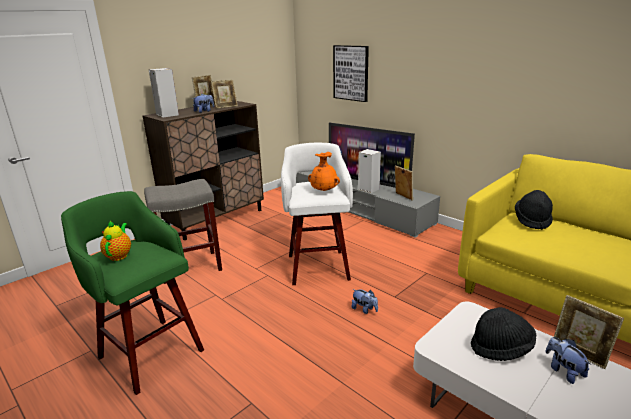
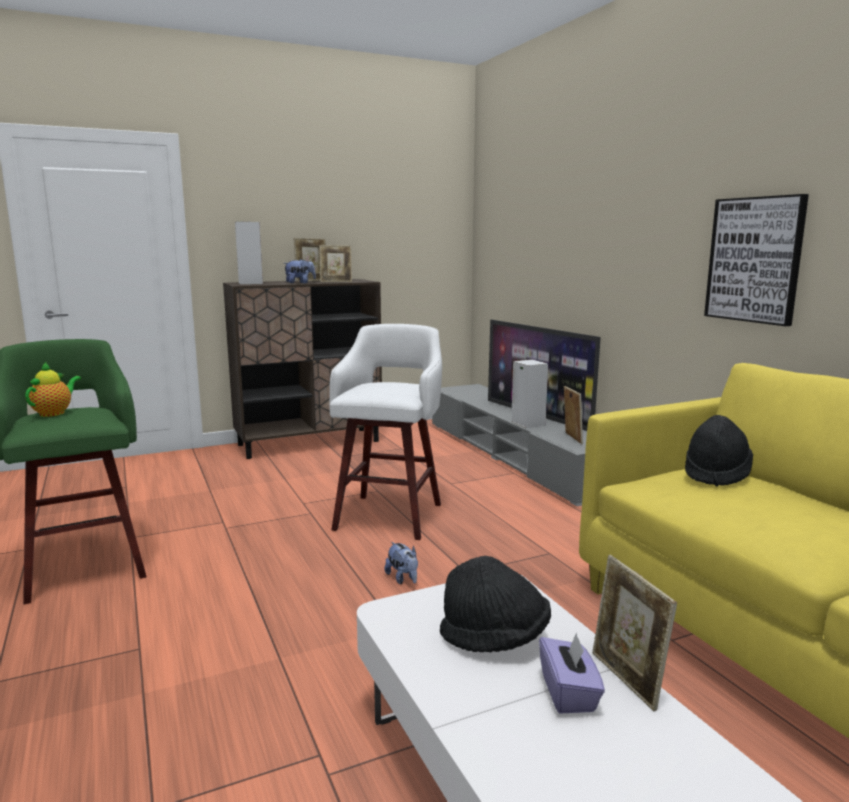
camera: 20 degrees right, 10 degrees down
grey stool [144,179,222,284] -> none
orange vase [308,152,340,191] -> none
picture [333,45,369,102] -> picture moved to [704,194,809,326]
plush toy [546,337,591,384] -> purple tissue box [539,632,605,714]

